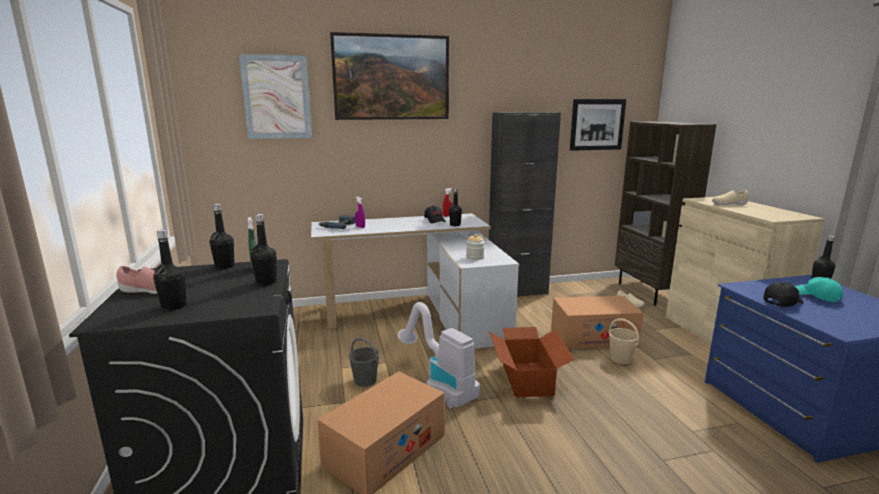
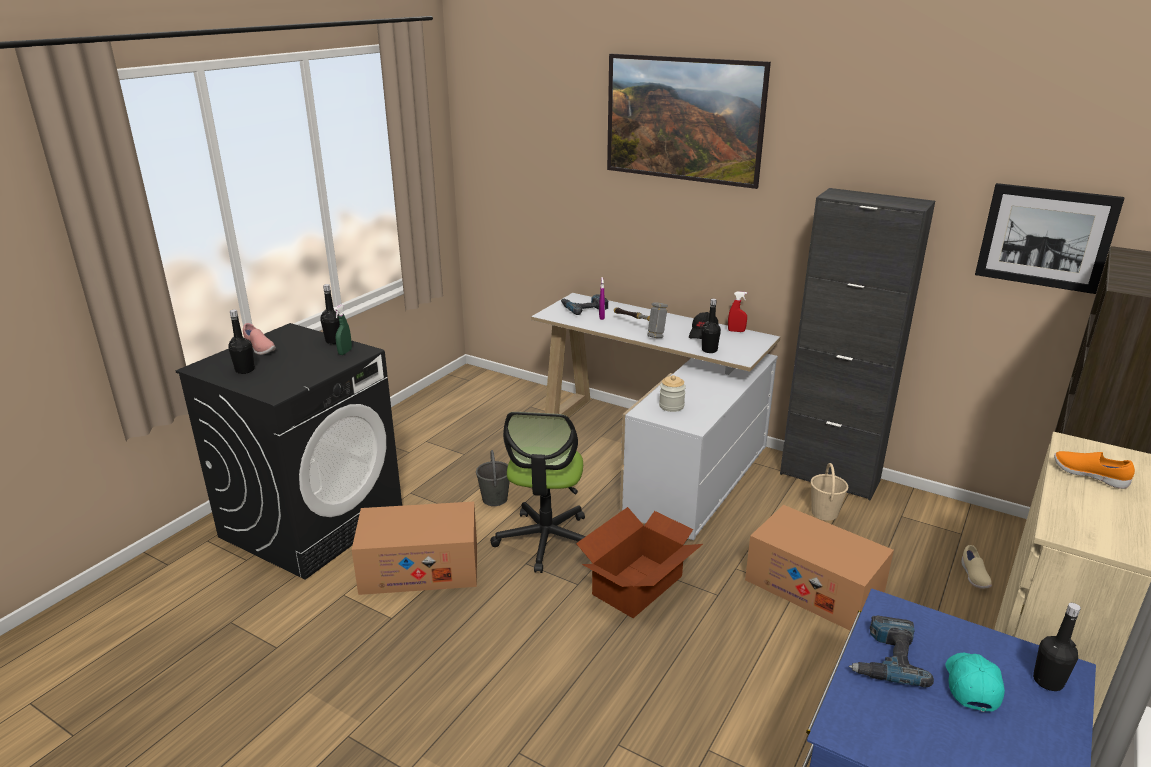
camera: 45 degrees right, 10 degrees up
picture [239,54,312,139] -> none
black bottle [251,214,277,285] -> none
vacuum cleaner [398,302,480,409] -> office chair [490,412,586,573]
beige bucket [609,318,639,364] -> beige bucket moved to [811,463,848,521]
beige shoe [712,190,748,205] -> orange shoe [1054,451,1135,489]
black cap [763,282,804,307] -> power drill [849,615,934,687]
none -> hammer [614,302,668,338]

